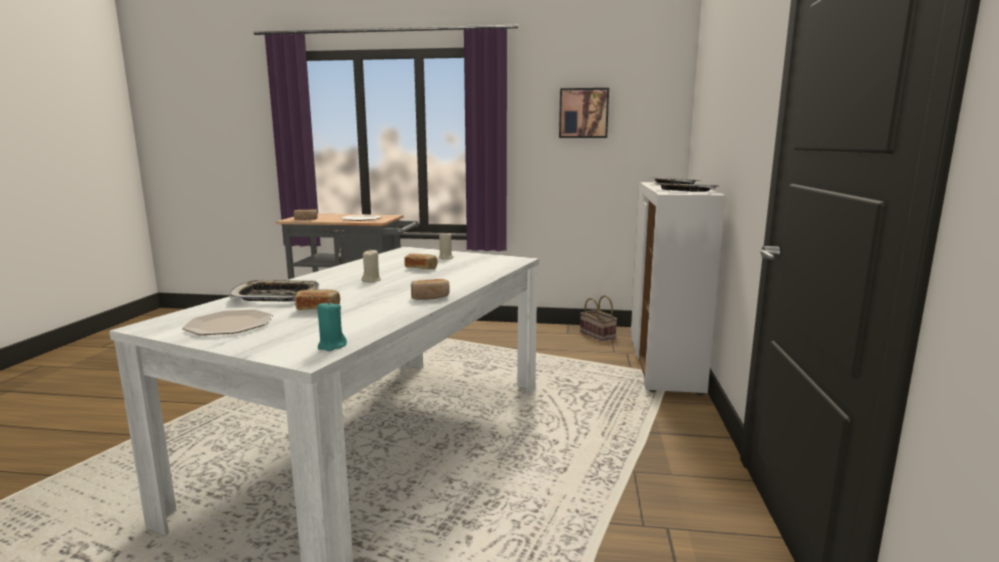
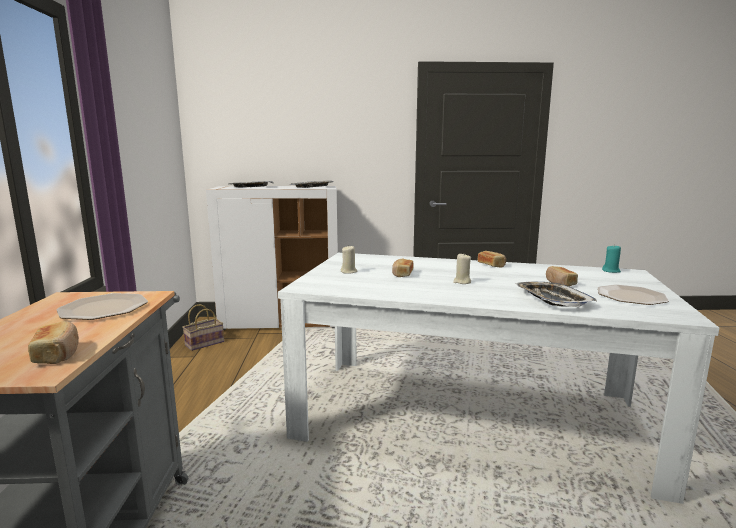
camera: 100 degrees left, 0 degrees up
picture [559,88,609,138] -> none

